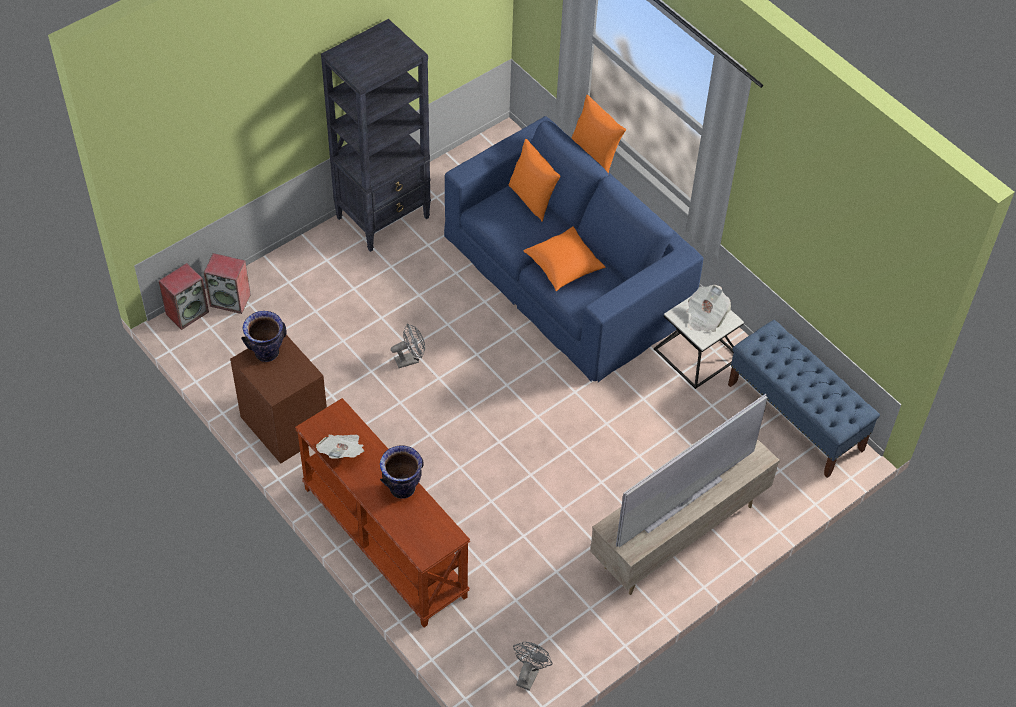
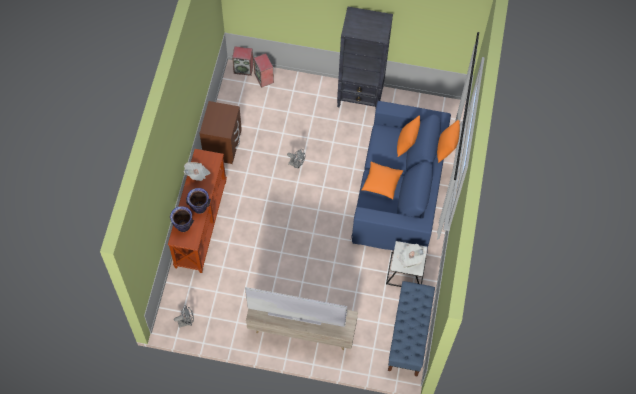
camera: 50 degrees right, 10 degrees up
vase [241,311,287,362] -> vase moved to [170,206,194,232]

